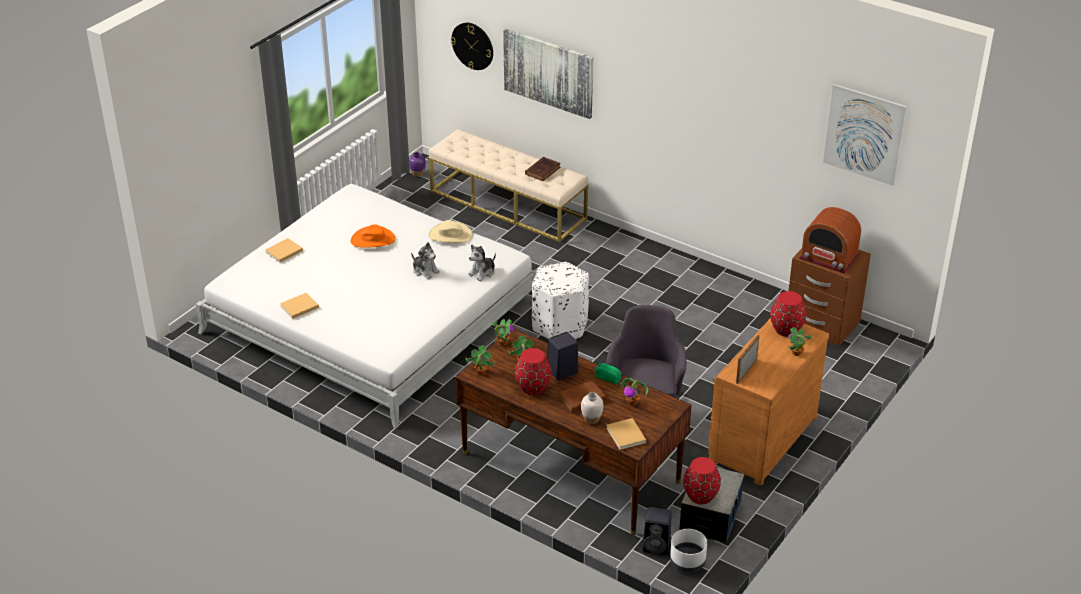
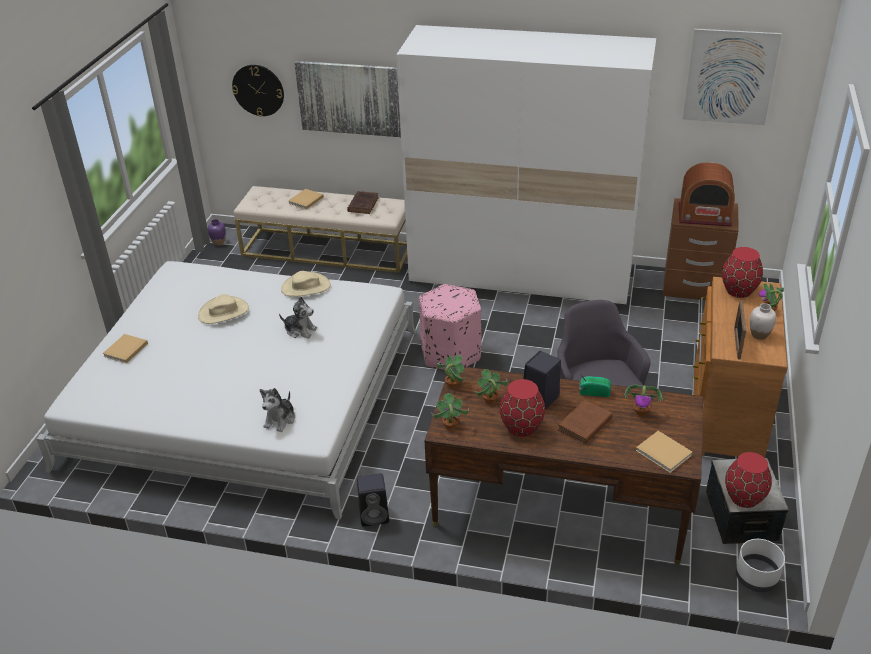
camera: 20 degrees left, 0 degrees up
beige book [280,293,319,319] -> beige book moved to [288,189,324,209]
orange hat [351,224,396,248] -> beige hat [198,294,249,324]
plush toy [468,244,496,281] -> plush toy moved to [260,388,295,432]
white ottoman [532,262,589,339] -> pink ottoman [419,284,481,370]
white vase [581,392,603,424] -> white vase moved to [750,303,776,340]
black speaker [643,507,672,555] -> black speaker moved to [357,473,389,527]
none -> white wardrobe [396,25,656,304]

